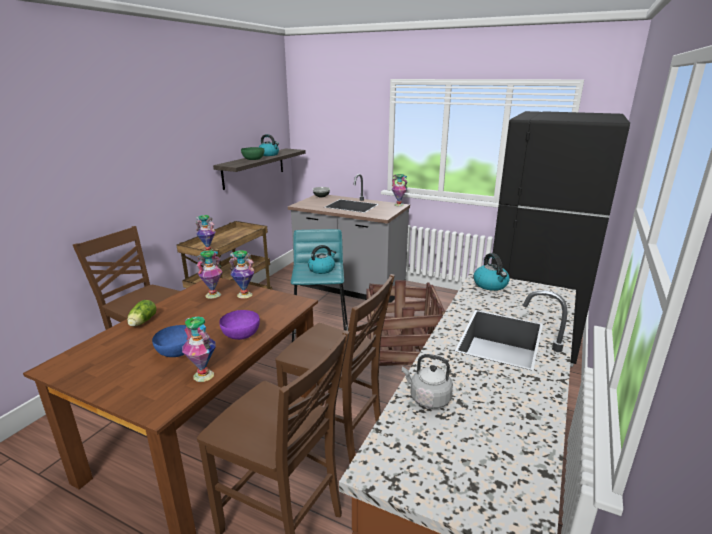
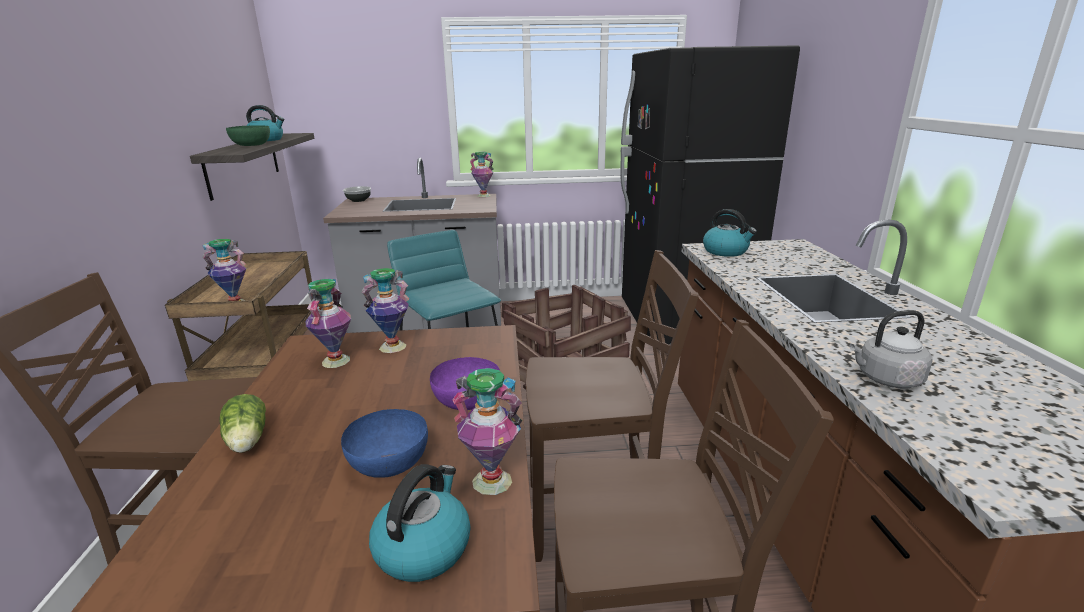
camera: 30 degrees left, 0 degrees up
kettle [308,245,336,274] -> kettle moved to [369,464,470,582]

